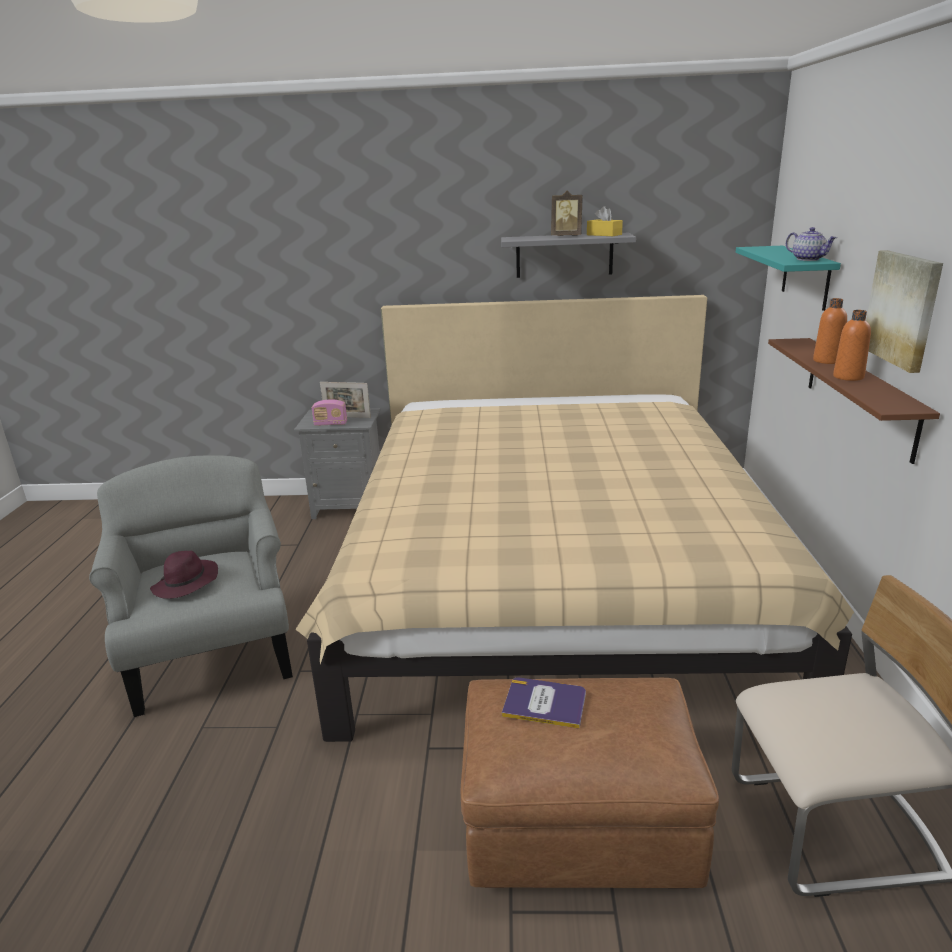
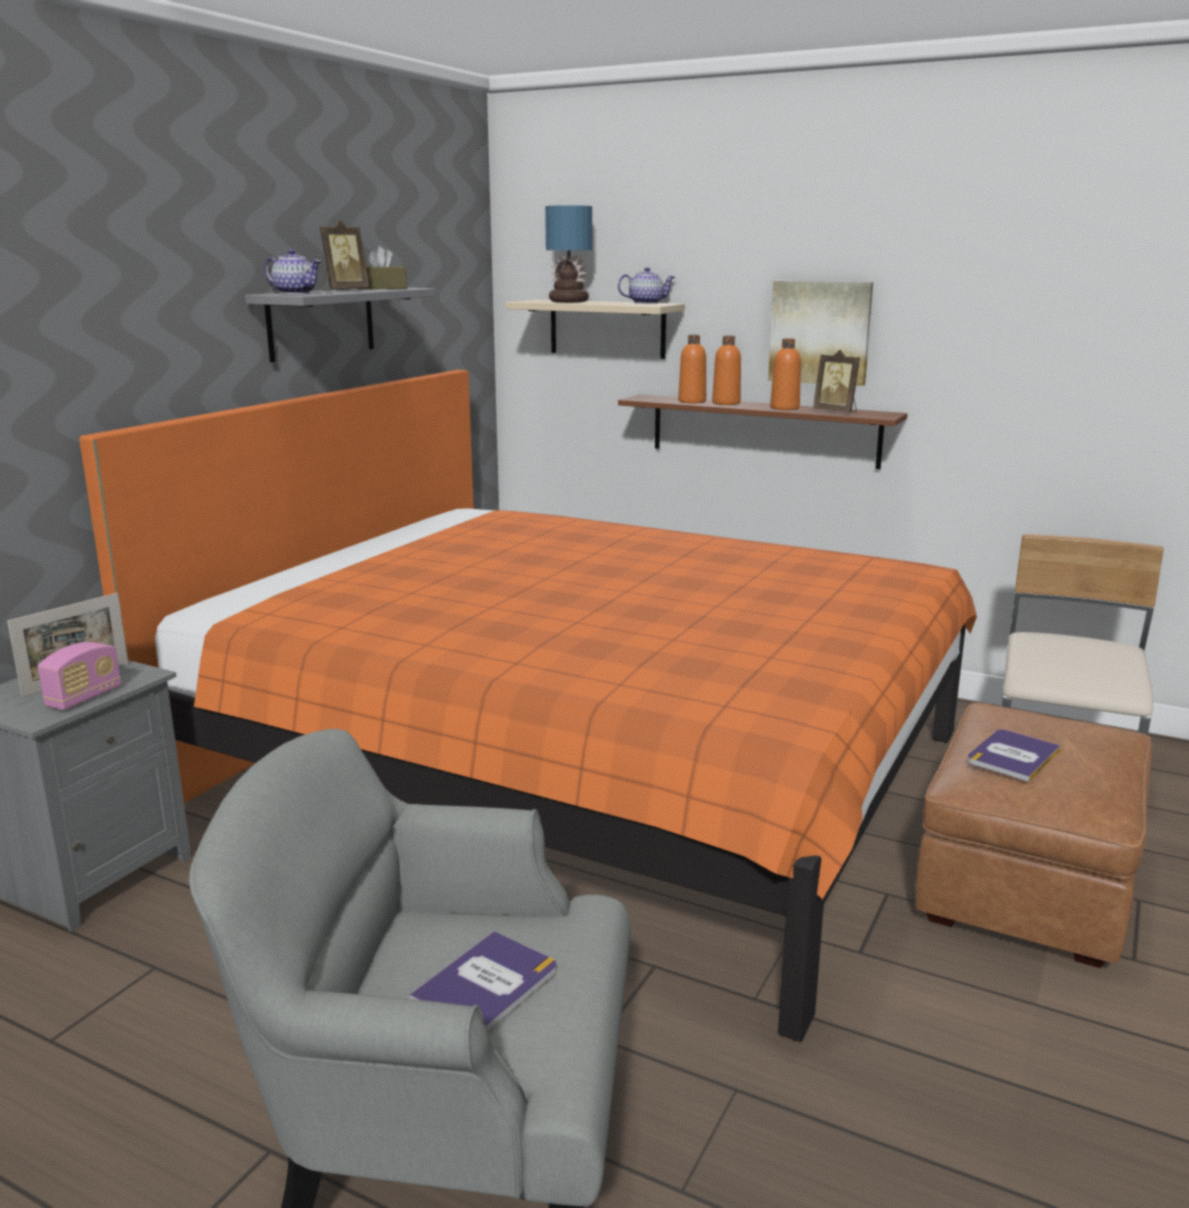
camera: 65 degrees left, 5 degrees down
purple hat [150,551,218,599] -> book [409,931,557,1032]
beige bed [295,295,854,742] -> orange bed [79,370,977,1042]
yellow tissue box [587,206,623,236] -> brown tissue box [357,246,407,289]
turquoise shelf [736,246,841,311] -> beige shelf [505,299,685,359]
none -> teapot [265,249,321,294]
none -> table lamp [545,205,592,303]
none -> orange bottle [678,335,706,404]
none -> picture frame [813,350,860,412]

